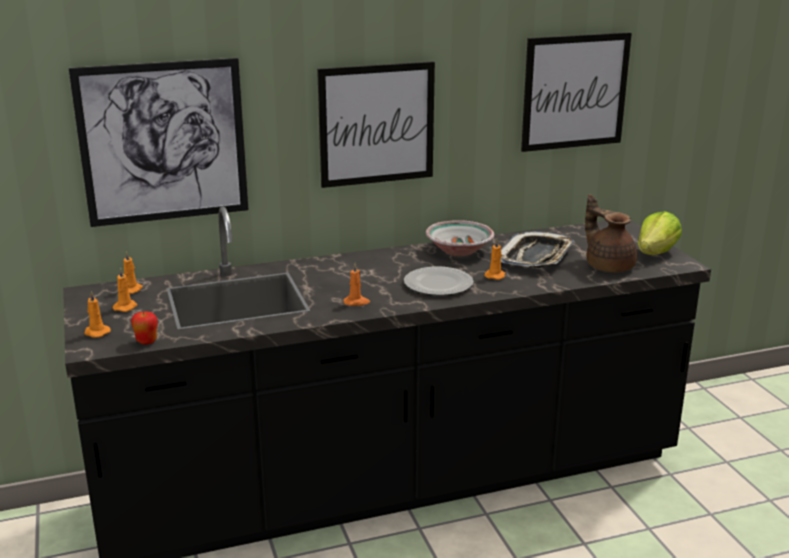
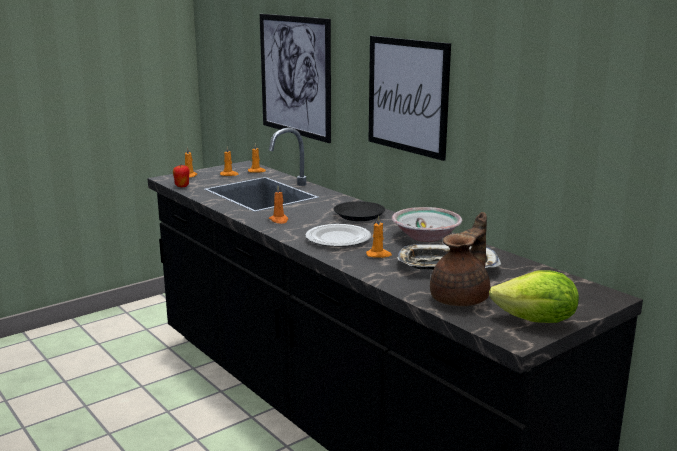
camera: 70 degrees right, 5 degrees down
picture [521,32,632,152] -> none
none -> black plate [334,201,385,221]

